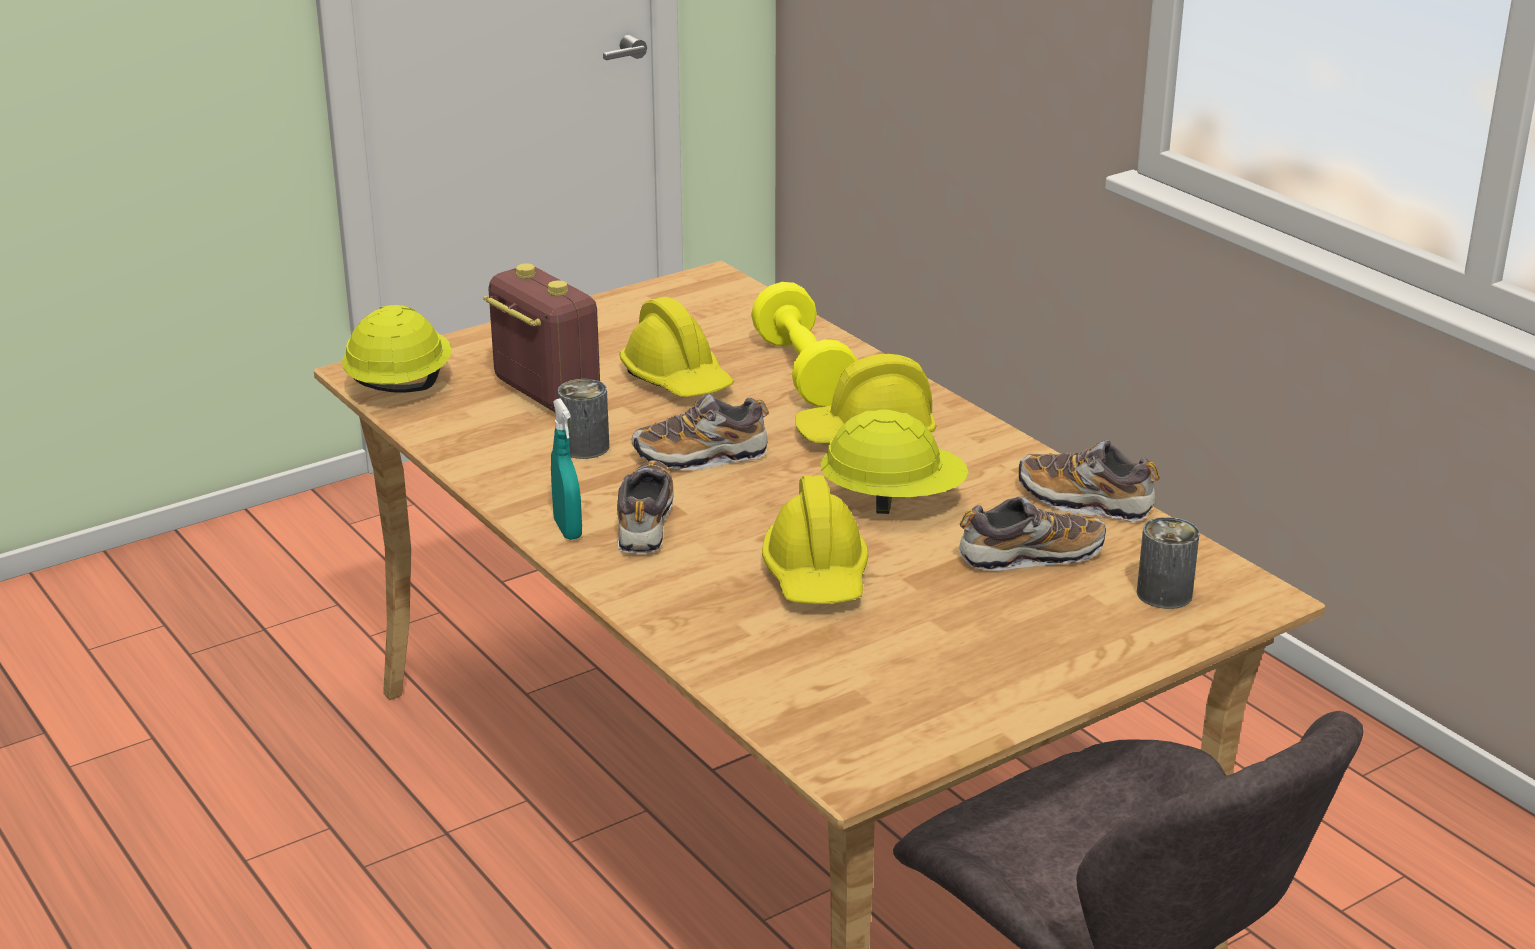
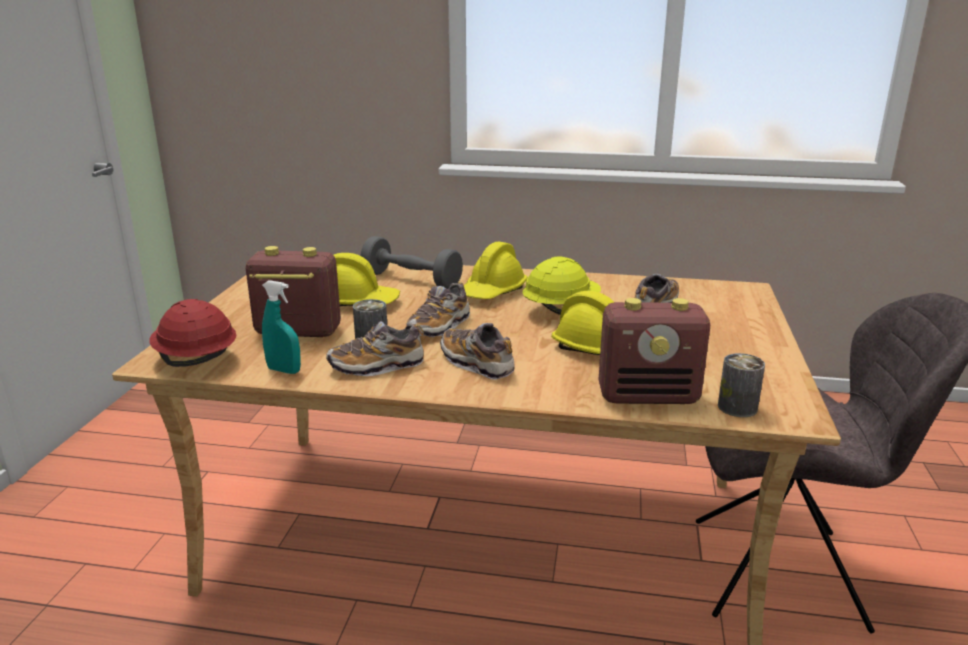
camera: 45 degrees left, 5 degrees down
yellow hard hat [342,305,452,393] -> red hard hat [149,299,237,367]
turquoise spray bottle [551,398,582,540] -> turquoise spray bottle moved to [262,280,301,374]
yellow dumbbell [751,282,858,407] -> grey dumbbell [361,236,463,289]
shoe [1019,440,1159,522] -> shoe moved to [326,321,424,376]
can [1137,517,1200,609] -> can moved to [718,353,765,417]
none -> radio [599,298,710,404]

